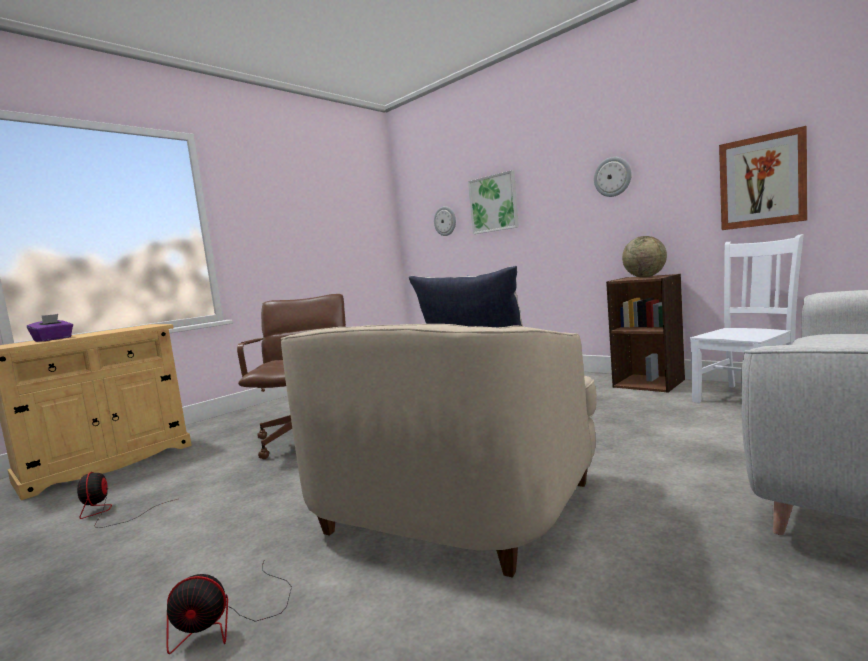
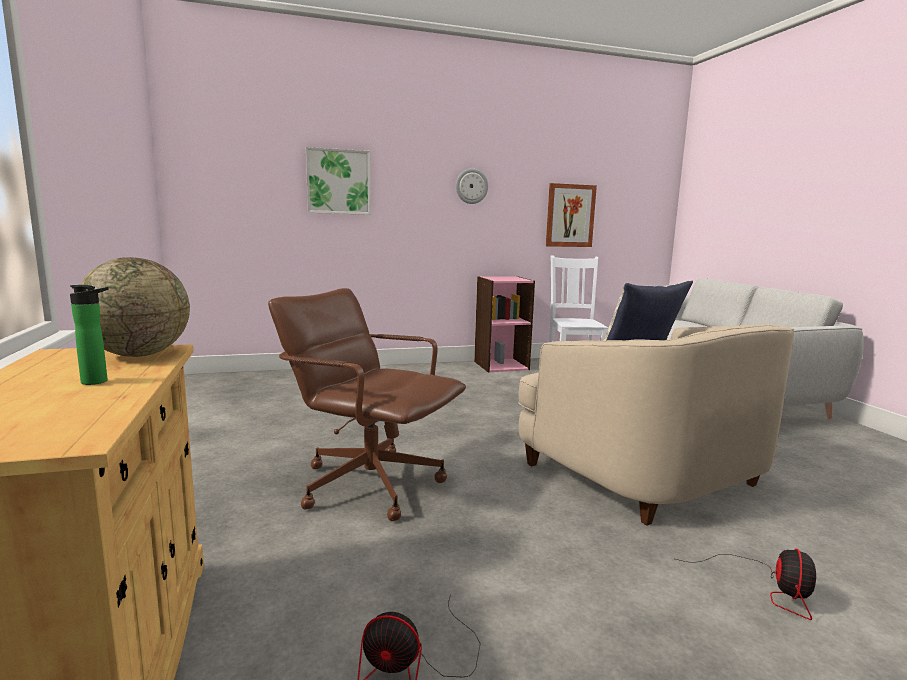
camera: 60 degrees left, 5 degrees up
purple tissue box [27,314,73,342] -> none
wall clock [434,206,456,236] -> none
brown bookcase [606,274,685,393] -> pink bookcase [474,276,535,373]
globe [622,236,667,277] -> globe moved to [80,257,190,357]
none -> bottle [70,285,109,385]

